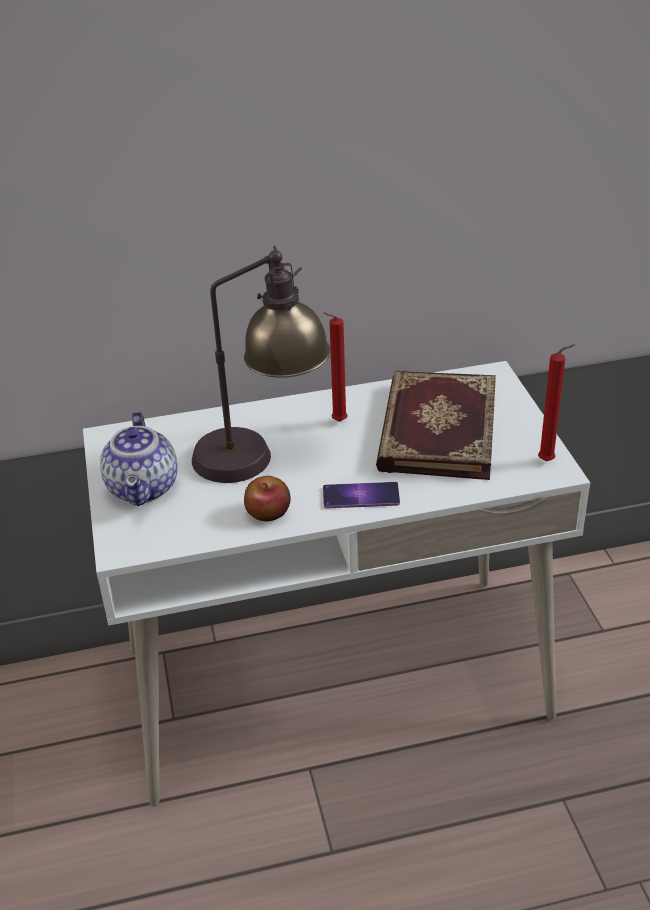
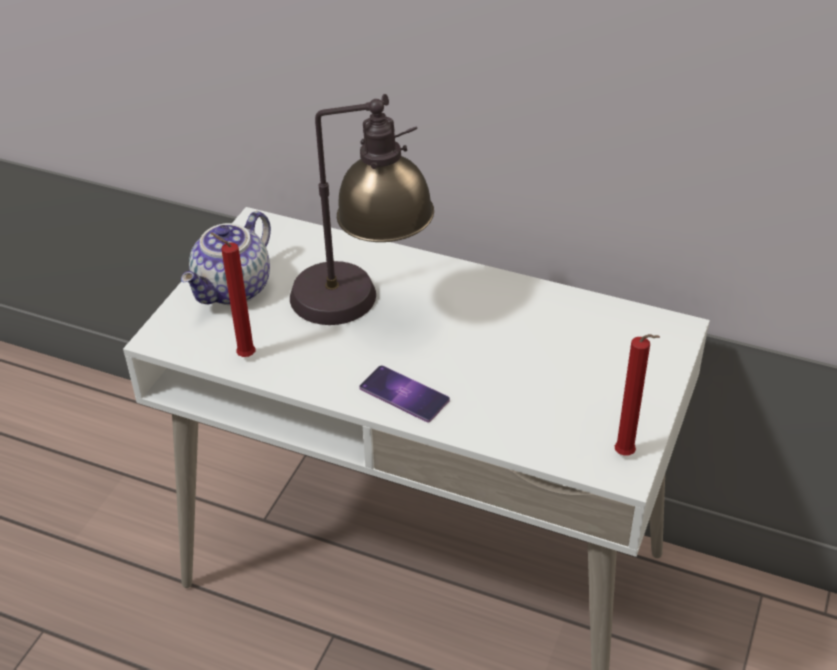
camera: 35 degrees right, 5 degrees up
apple [244,476,291,521] -> none
red candle [323,312,348,422] -> red candle moved to [210,233,256,357]
book [376,371,496,480] -> none

